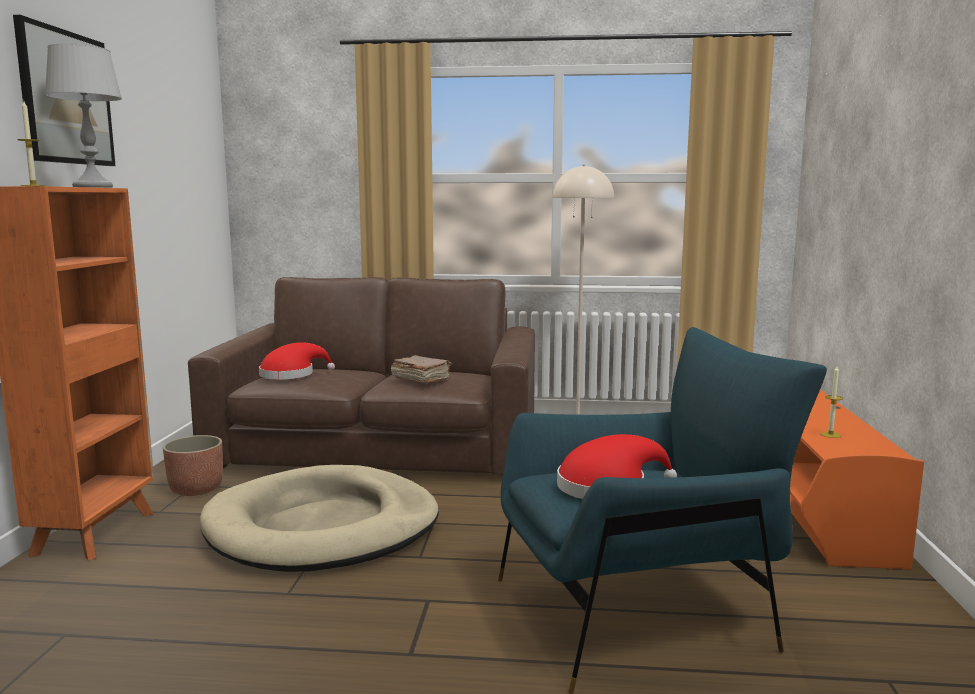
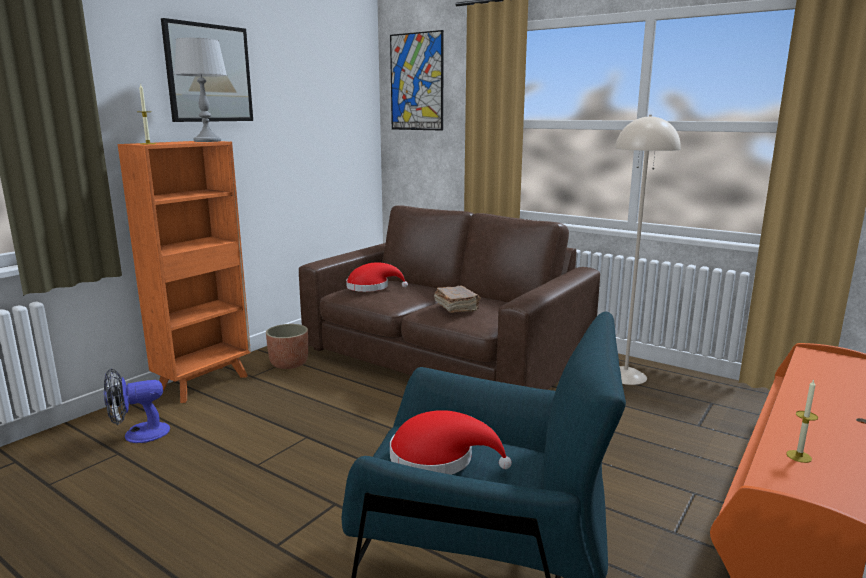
camera: 30 degrees right, 5 degrees up
beige dog bed [200,465,439,572] -> none
none -> fan [104,369,170,443]
none -> picture [390,30,444,131]

